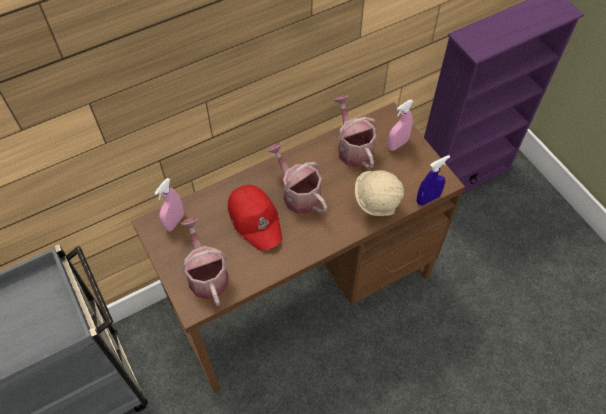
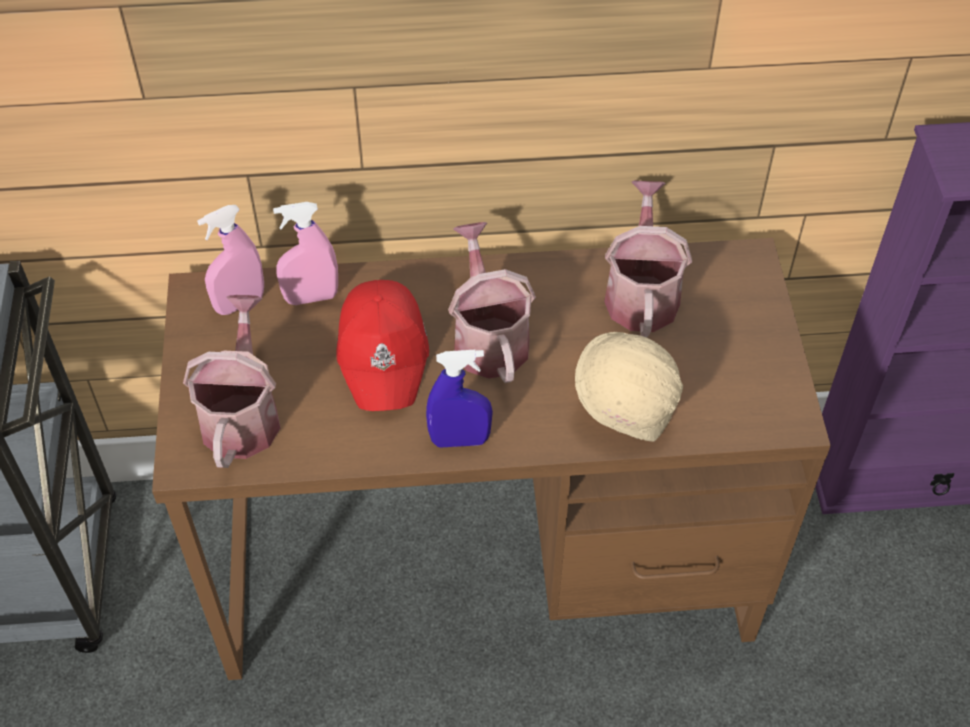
camera: 25 degrees right, 5 degrees down
pink spray bottle [388,100,414,151] -> pink spray bottle moved to [273,202,338,305]
blue spray bottle [417,155,450,206] -> blue spray bottle moved to [426,350,493,448]

